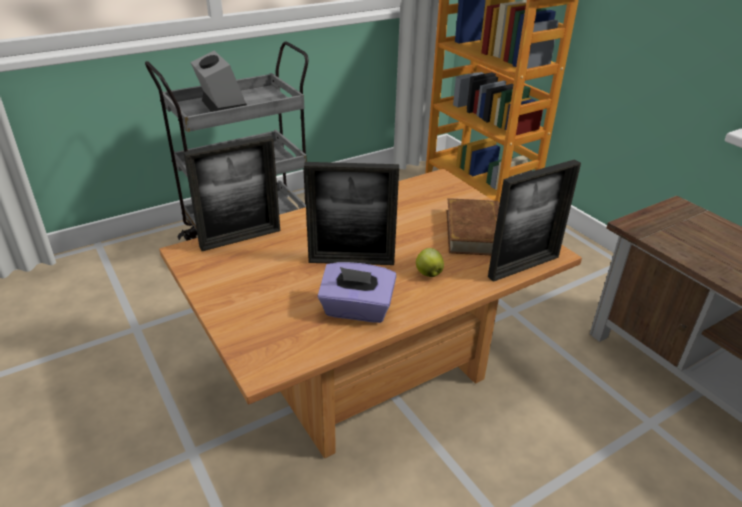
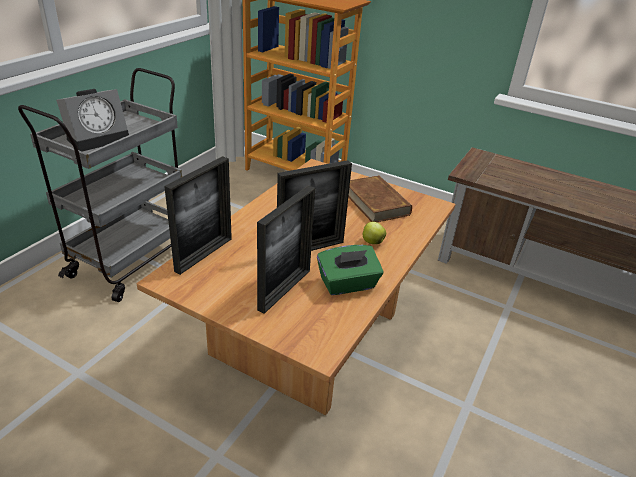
camera: 30 degrees left, 0 degrees up
alarm clock [190,50,247,112] -> alarm clock turned 105 degrees clockwise [56,89,129,151]
purple tissue box [318,262,396,323] -> green tissue box [317,245,384,295]
picture frame [488,160,581,282] -> picture frame moved to [257,185,315,314]

